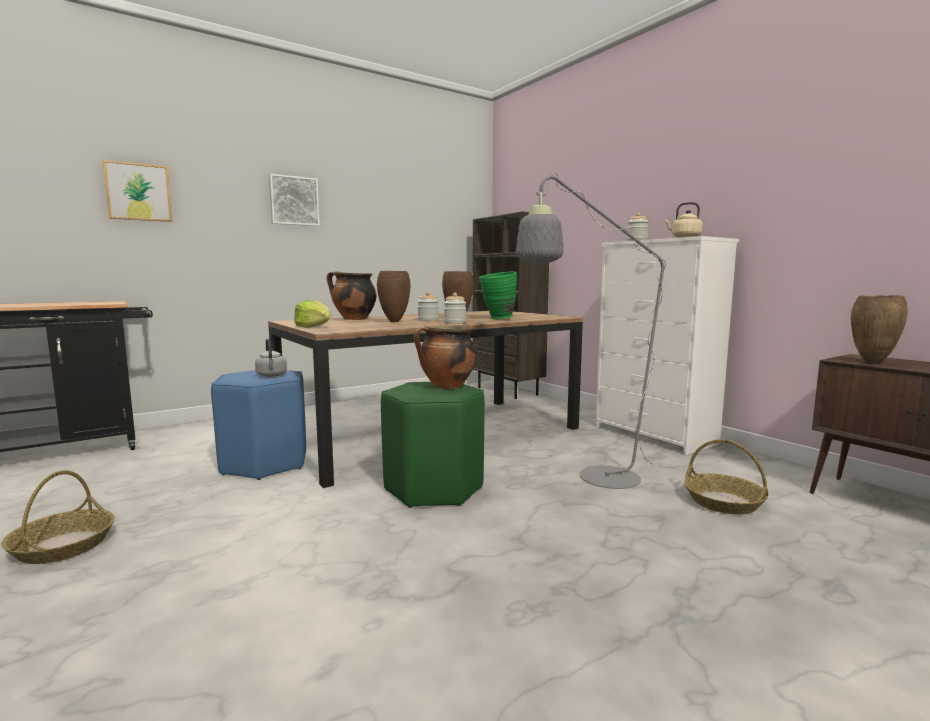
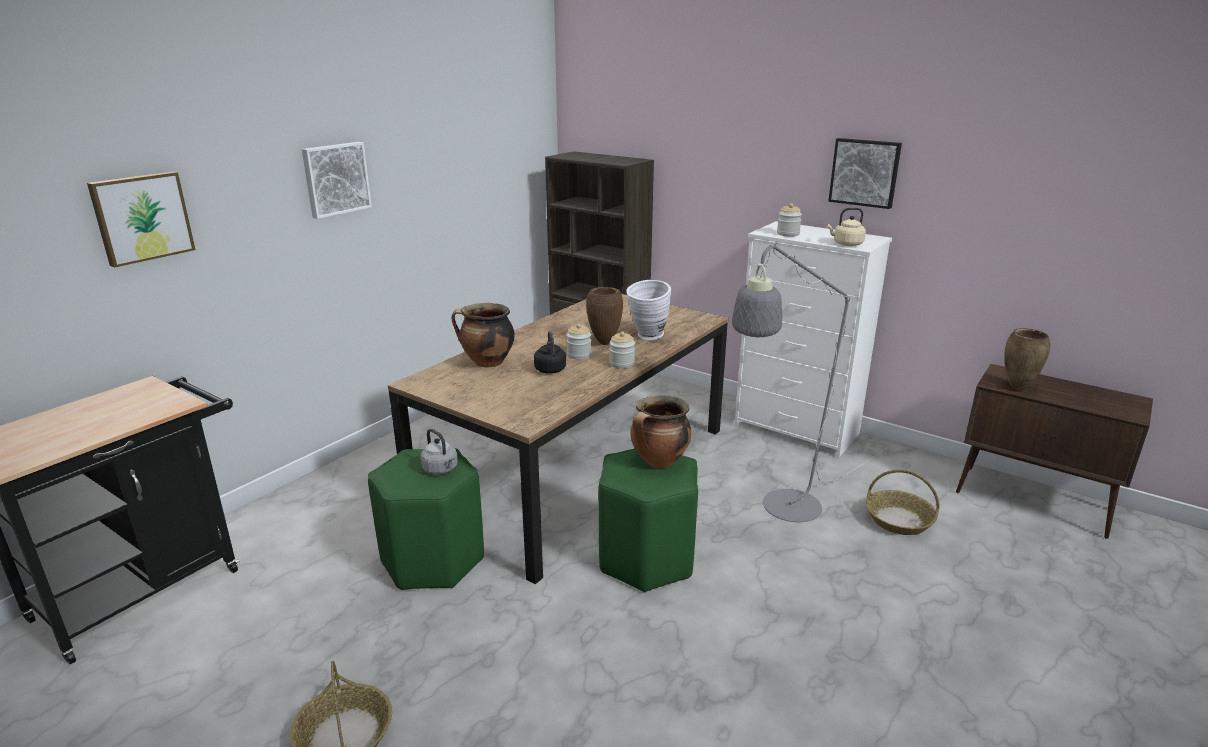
camera: 20 degrees left, 15 degrees up
blue stool [211,370,306,480] -> green stool [368,448,484,590]
lettuce [294,300,331,328] -> none
brown vase [377,271,410,322] -> black kettle [534,331,566,374]
green vase [479,271,517,319] -> white vase [626,280,671,340]
none -> picture [828,138,902,209]

